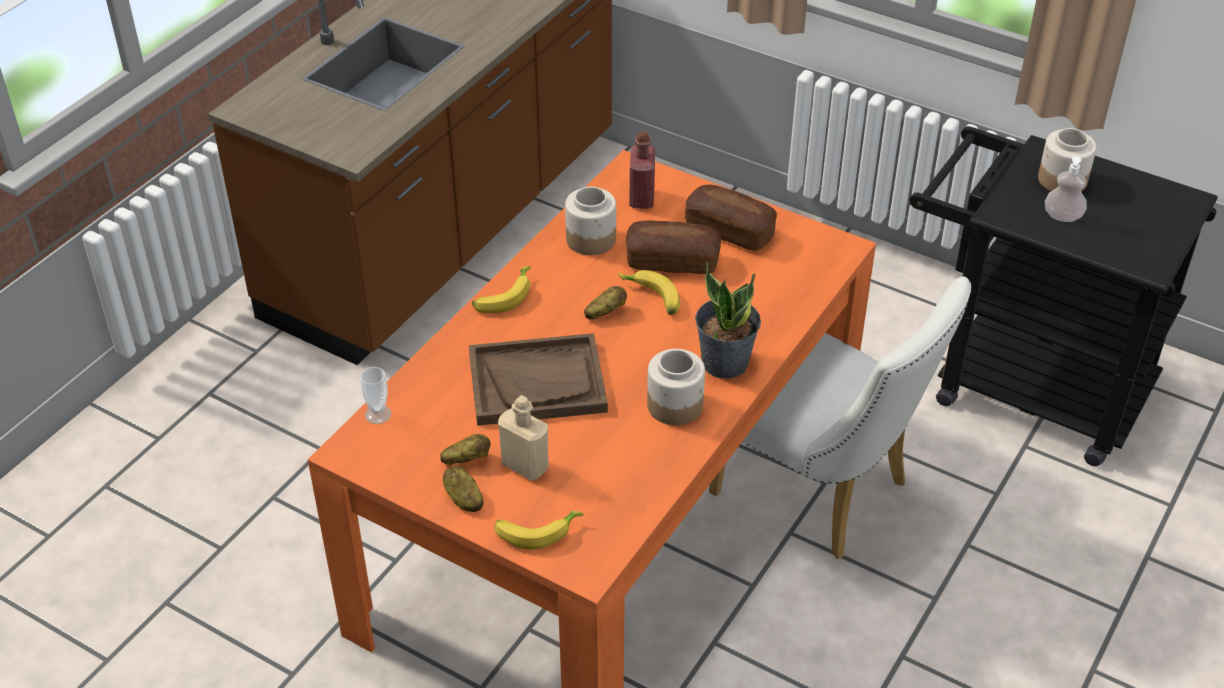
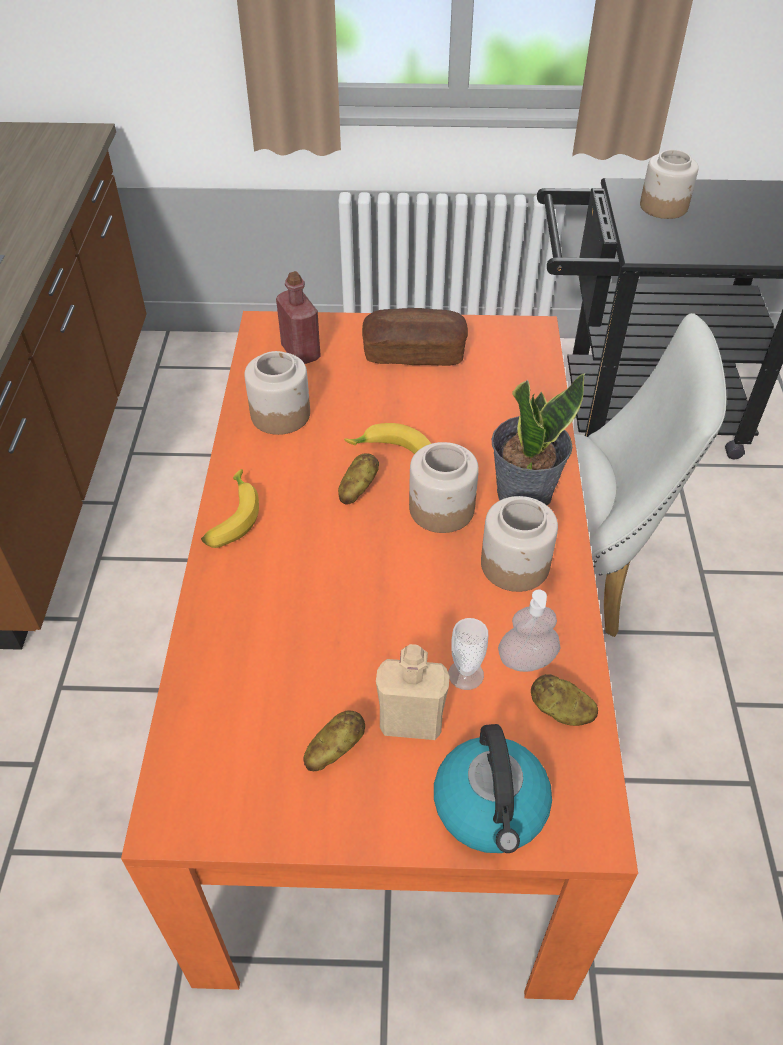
camera: 30 degrees left, 5 degrees up
cup [360,367,392,424] -> cup moved to [448,618,488,690]
potato [443,465,484,512] -> potato moved to [531,674,598,726]
brown tray [469,333,608,426] -> none
banana [494,511,584,550] -> kettle [434,724,552,853]
bread [626,221,721,274] -> none
soap dispenser [1045,156,1087,222] -> soap dispenser moved to [498,590,560,672]
none -> jar [409,442,479,533]

